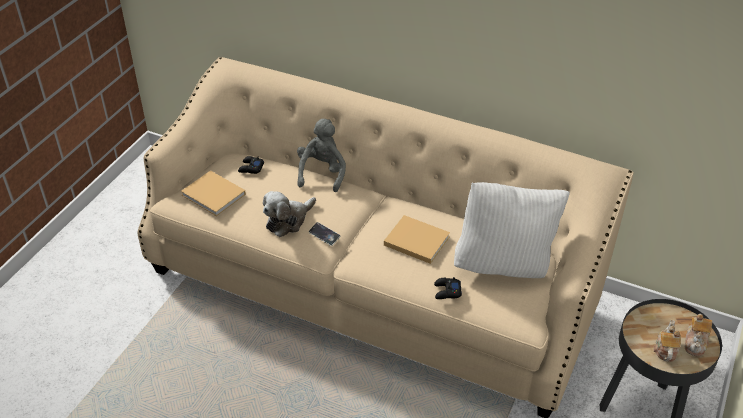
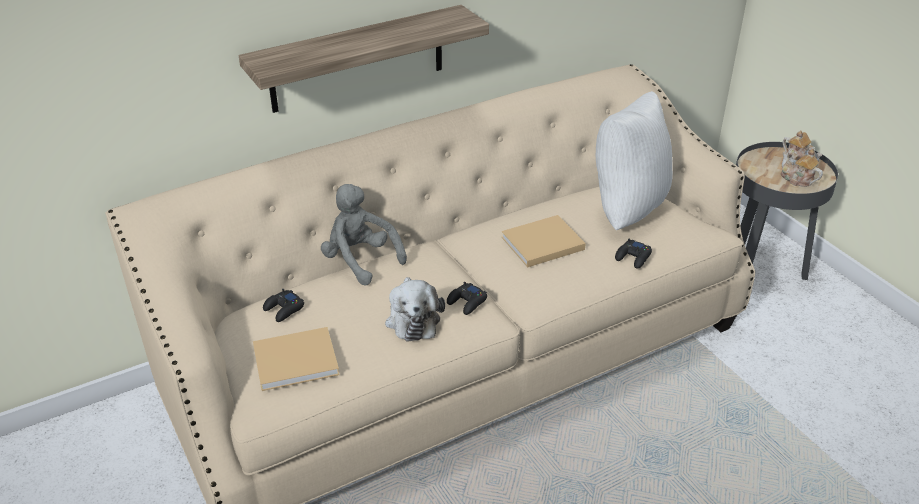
camera: 55 degrees left, 5 degrees down
phone [308,222,341,246] -> black game controller [447,282,487,315]
none -> shelf [238,5,489,113]

